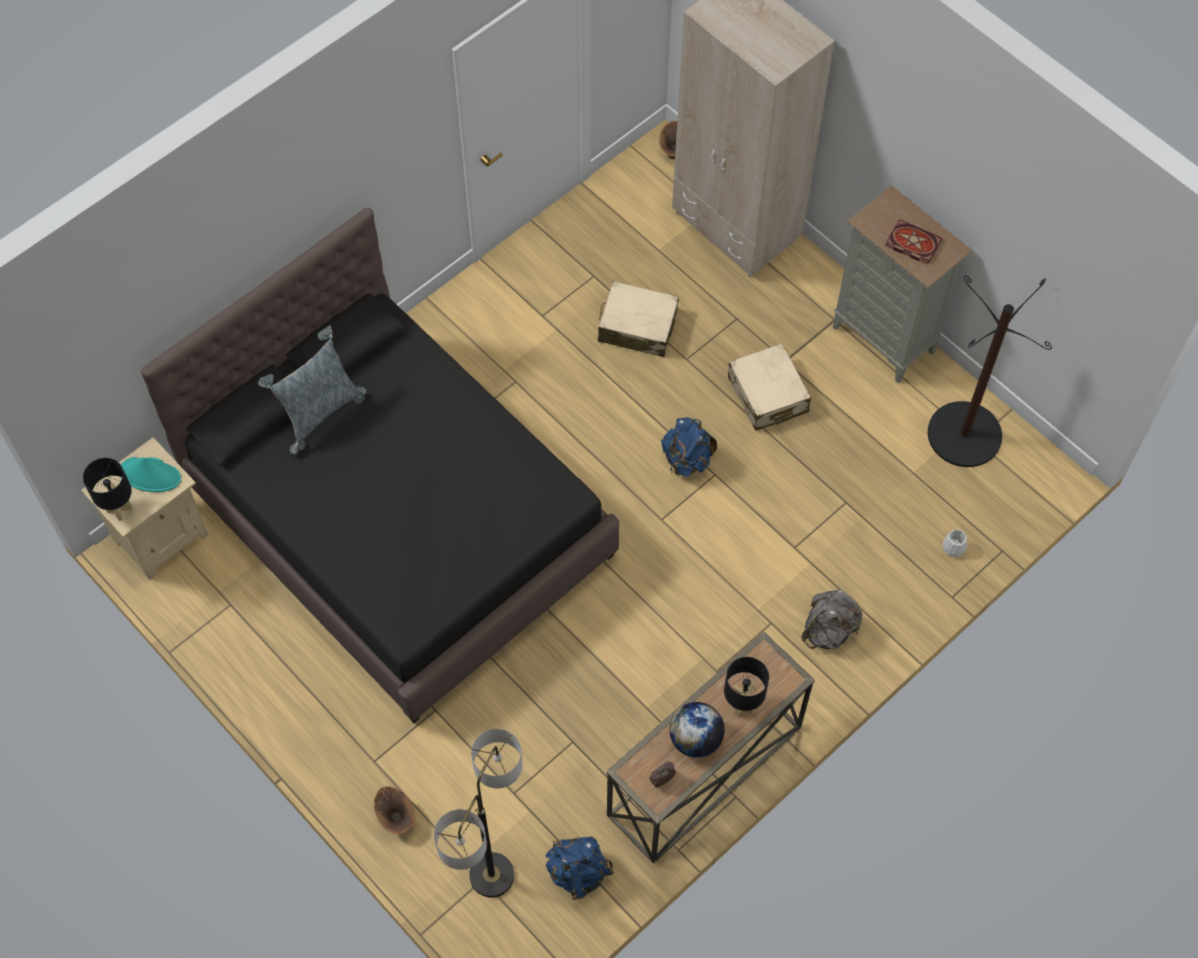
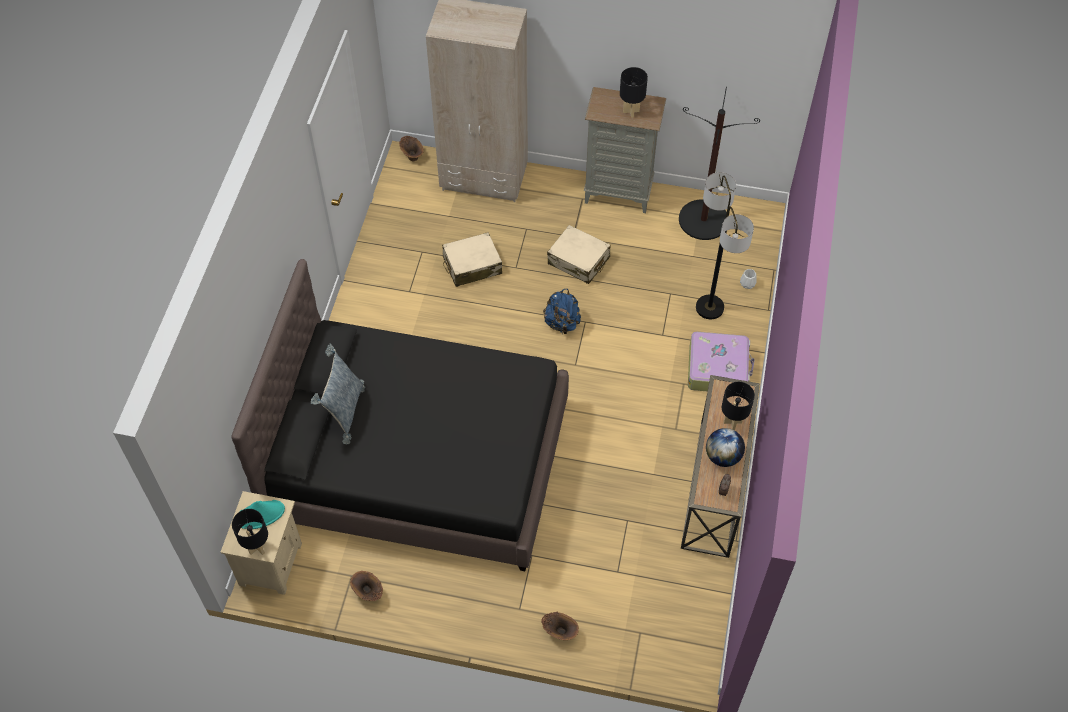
camera: 35 degrees left, 5 degrees down
floor lamp [434,729,523,898] -> floor lamp moved to [696,172,754,319]
blue backpack [545,836,614,901] -> none
grey backpack [801,590,863,649] -> suitcase [688,332,755,392]
book [885,219,943,264] -> black table lamp [620,67,648,118]
none -> brown vase [350,571,383,601]

